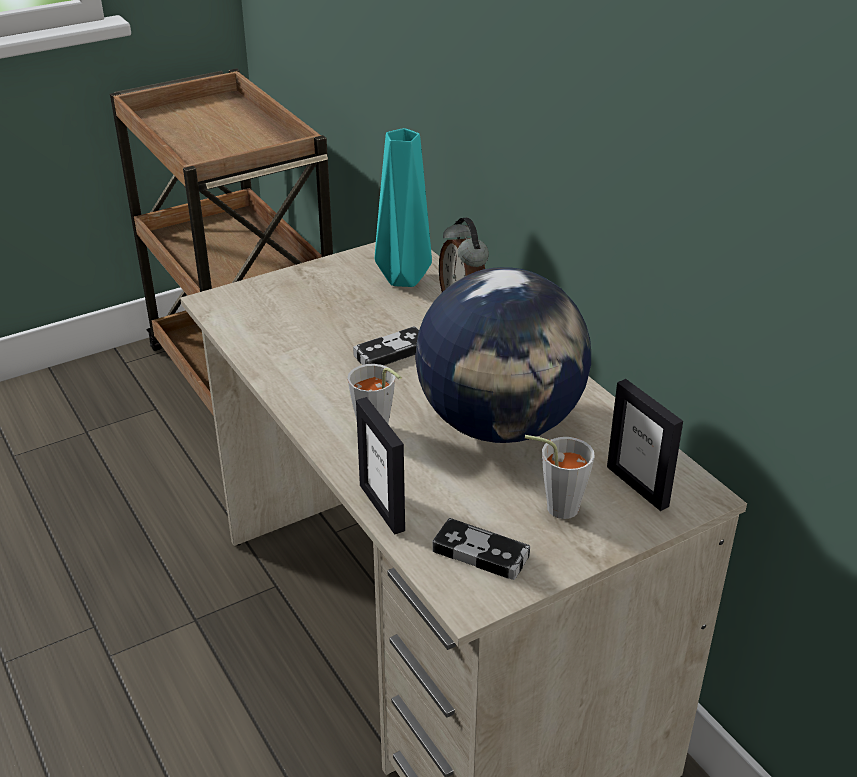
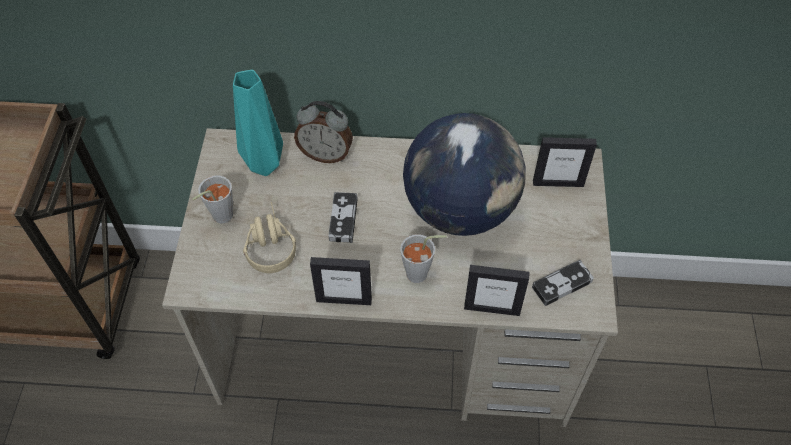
camera: 55 degrees left, 20 degrees up
grey cup [525,435,595,519] -> grey cup moved to [192,176,233,223]
none -> beige headphones [243,202,296,273]
none -> picture frame [310,257,372,305]

